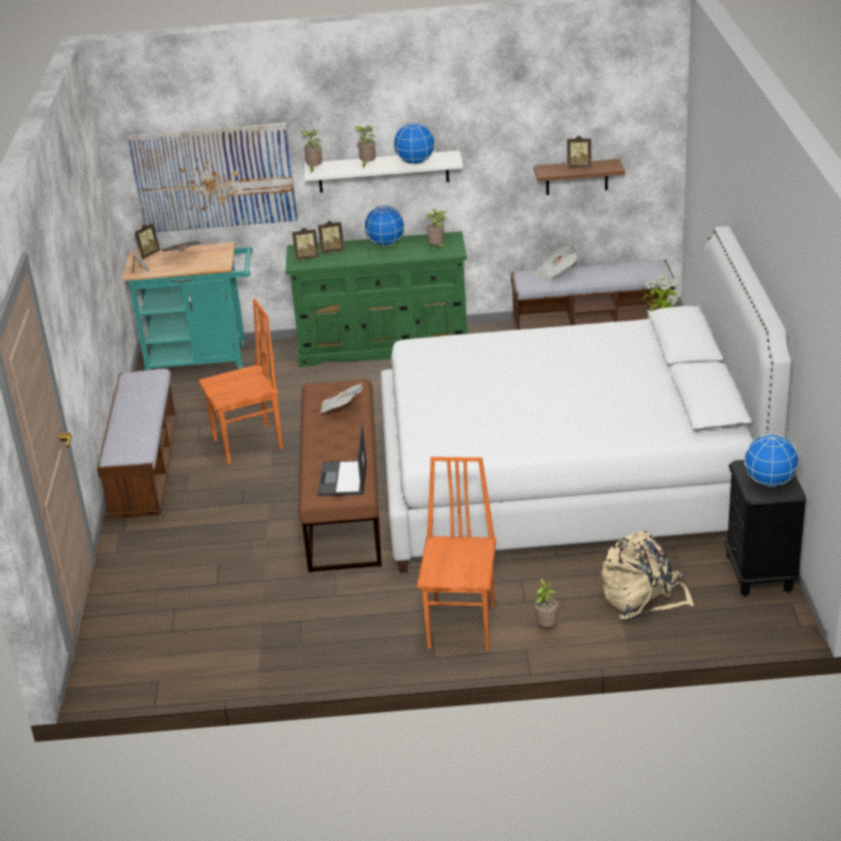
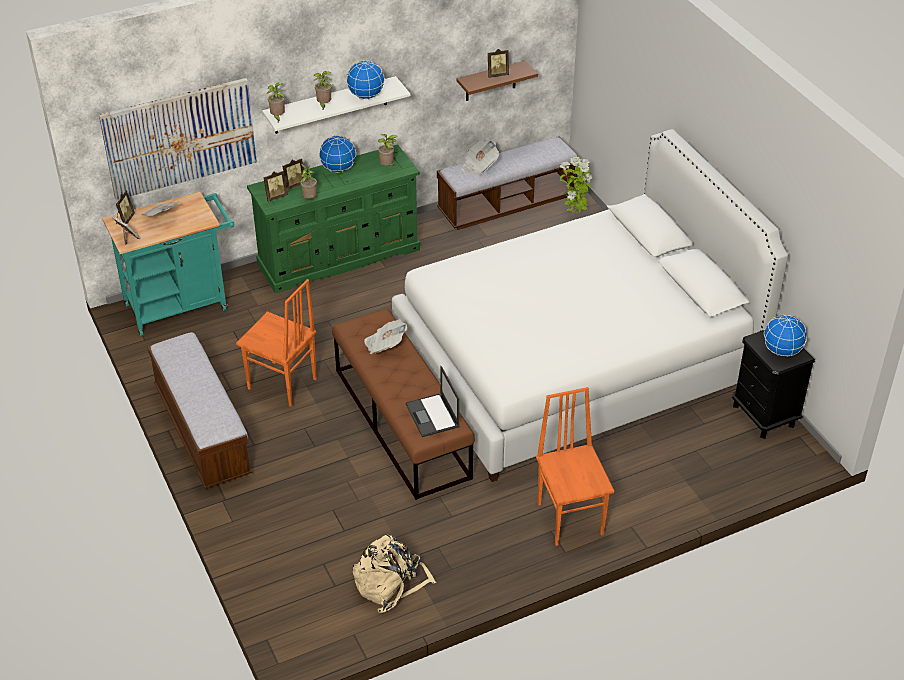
camera: 25 degrees left, 10 degrees up
orange chair [199,298,283,464] -> orange chair turned 75 degrees clockwise [236,279,317,407]
potted plant [534,578,558,627] -> potted plant moved to [300,164,317,199]
beige backpack [601,531,694,619] -> beige backpack moved to [353,535,436,613]

